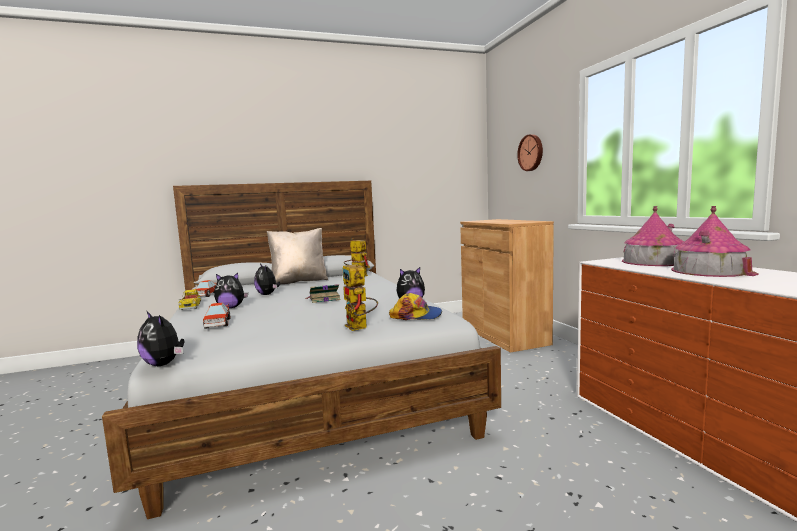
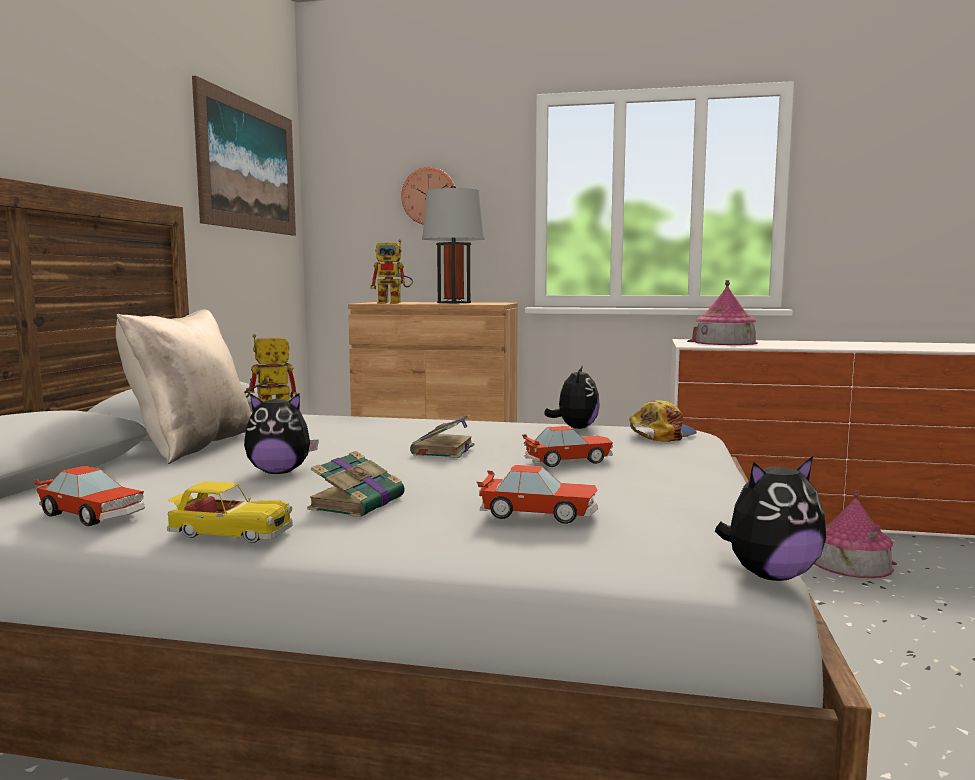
camera: 60 degrees left, 0 degrees up
plush toy [214,272,248,308] -> book [307,451,405,517]
toy robot [343,264,378,331] -> toy robot moved to [370,239,413,303]
toy house [671,206,759,277] -> toy house moved to [814,490,897,578]
none -> picture [192,76,296,236]
none -> grey table lamp [422,185,485,303]
none -> toy car [522,426,613,467]

